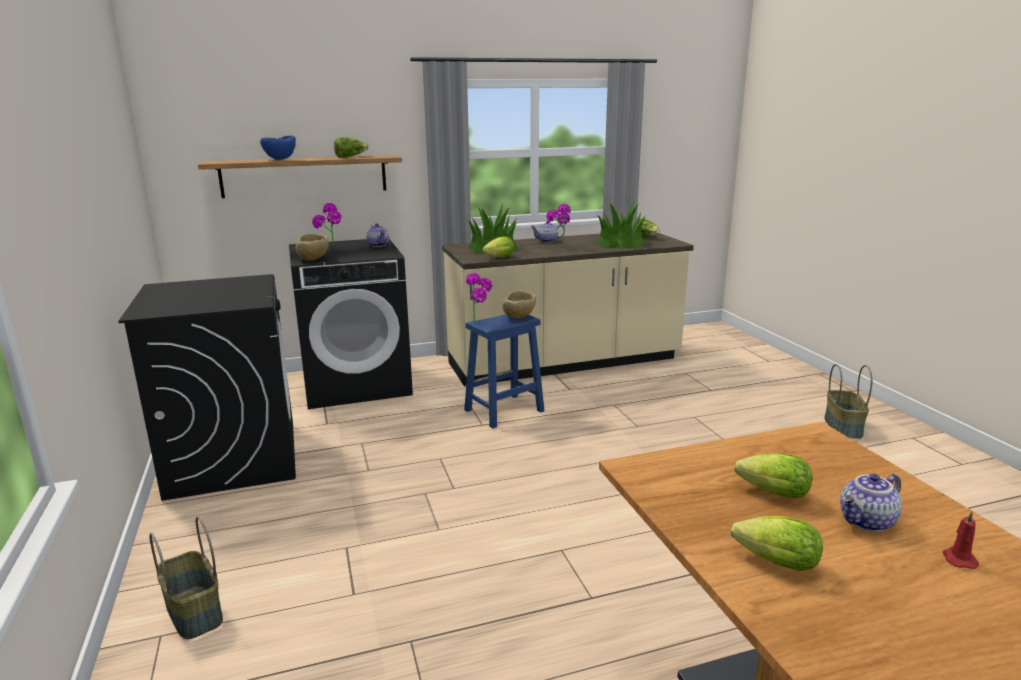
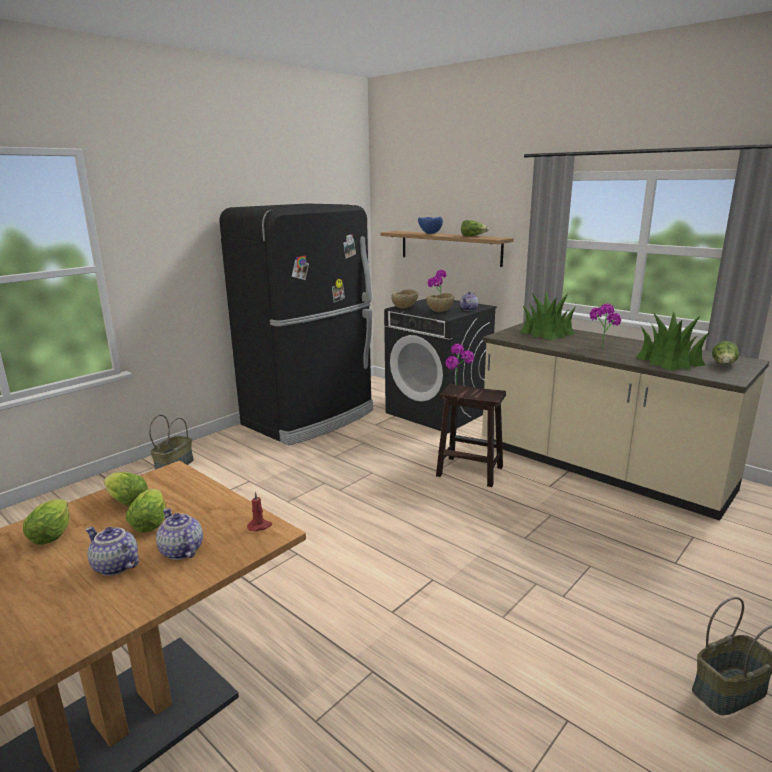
camera: 60 degrees right, 0 degrees up
black washing machine [118,274,296,501] -> black fridge [219,203,373,445]
blue stool [464,314,545,428] -> brown stool [436,384,506,487]
lettuce [483,236,514,257] -> lettuce moved to [103,472,148,506]
beige bowl [503,290,536,319] -> beige bowl moved to [427,293,454,312]
teapot [531,221,565,243] -> teapot moved to [156,508,203,560]
red candle [943,511,980,569] -> red candle moved to [247,492,272,531]

